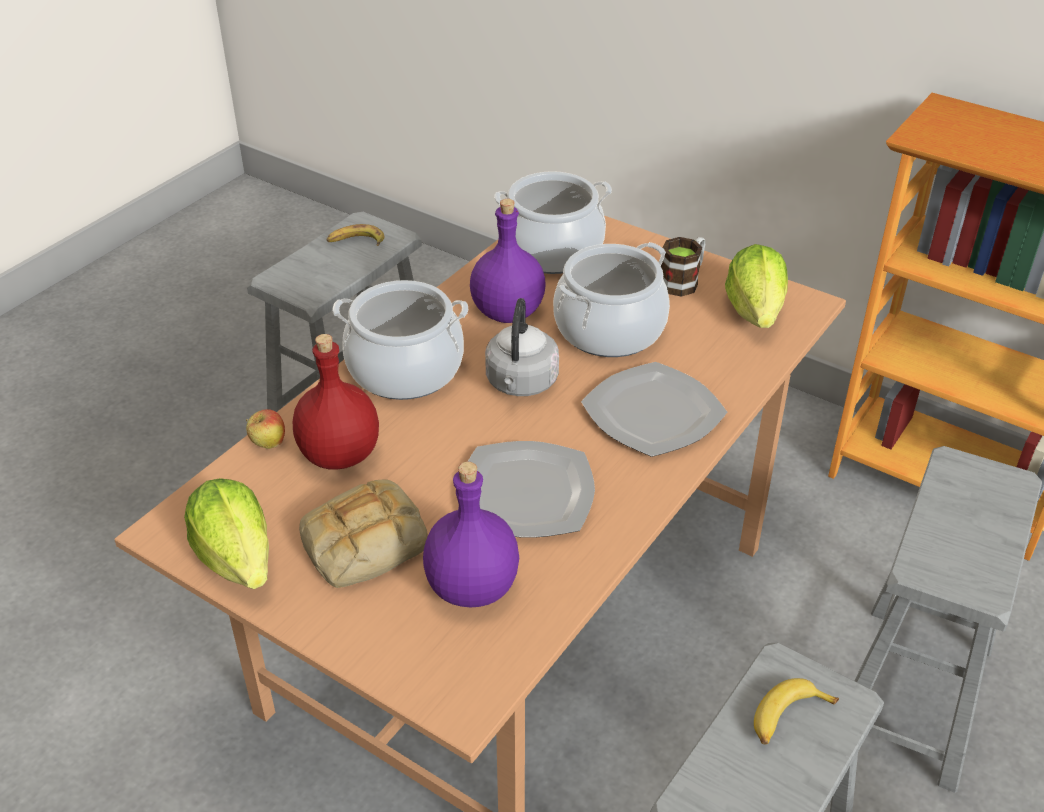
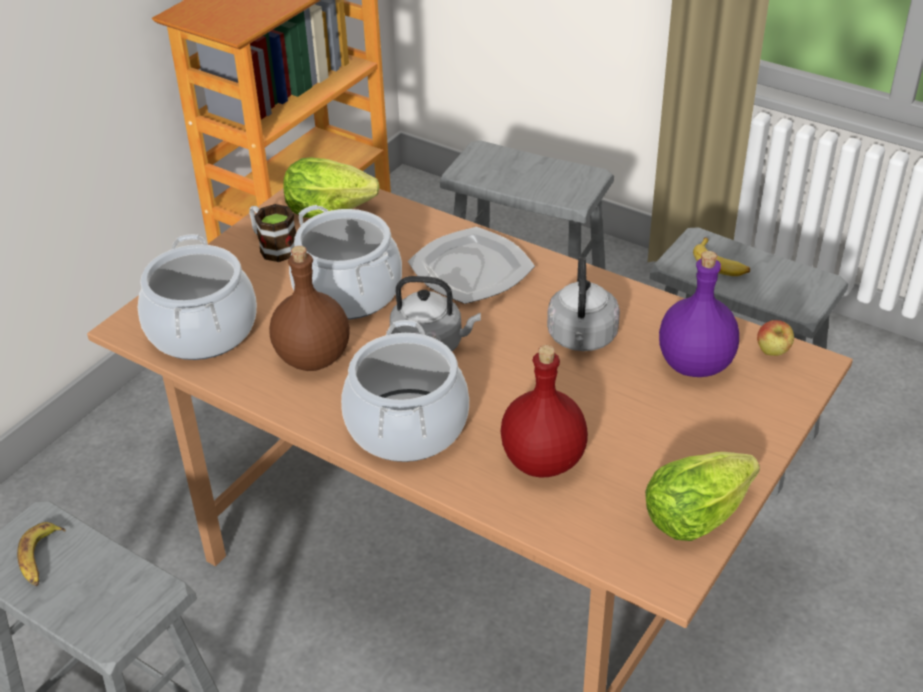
camera: 90 degrees left, 0 degrees up
apple [246,409,285,449] -> apple moved to [757,320,794,356]
bread [299,480,428,588] -> none
plate [468,441,595,538] -> grey kettle [547,257,620,351]
purple bottle [470,199,545,323] -> brown bottle [269,246,350,371]

